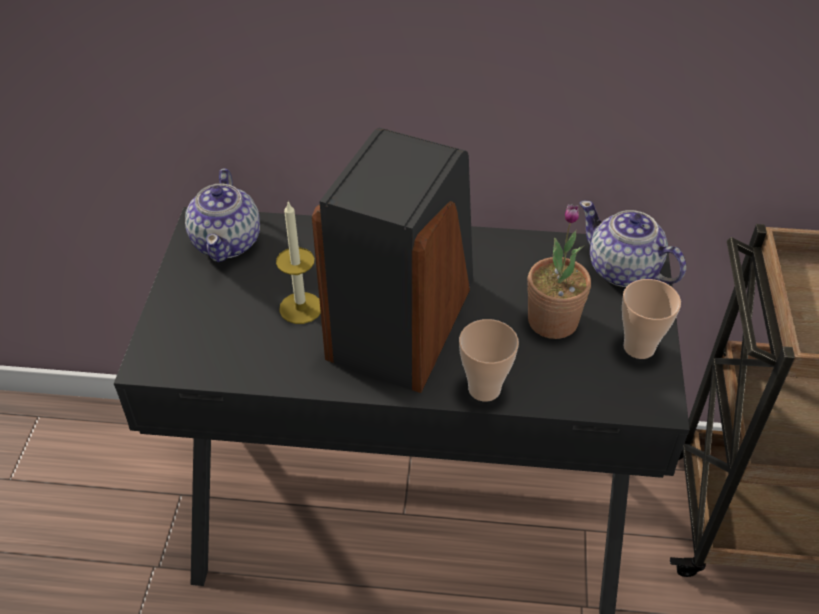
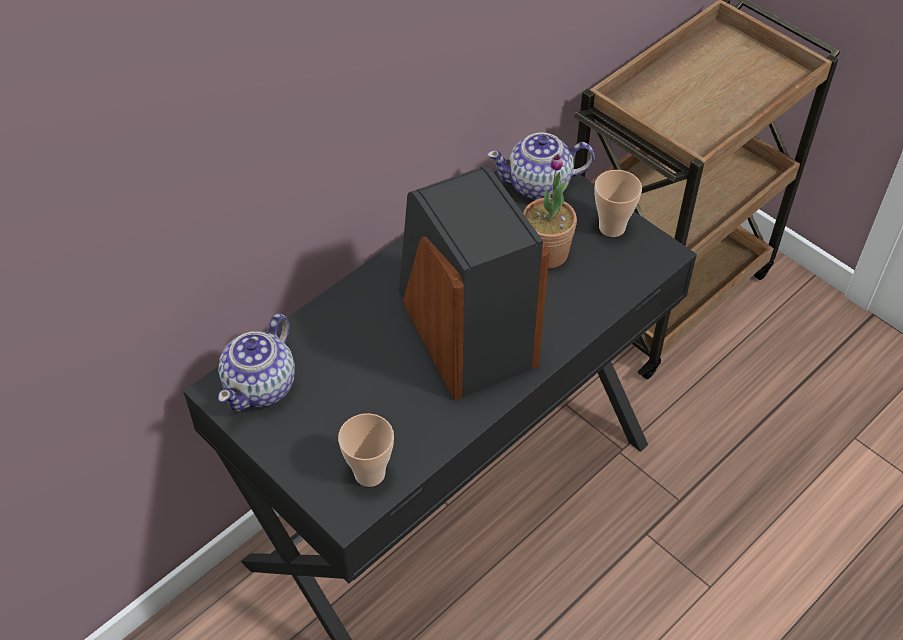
camera: 50 degrees left, 5 degrees up
teapot [185,168,260,262] -> teapot turned 75 degrees clockwise [218,314,295,411]
candle [276,201,321,324] -> none
cup [459,319,519,402] -> cup moved to [338,413,394,487]

